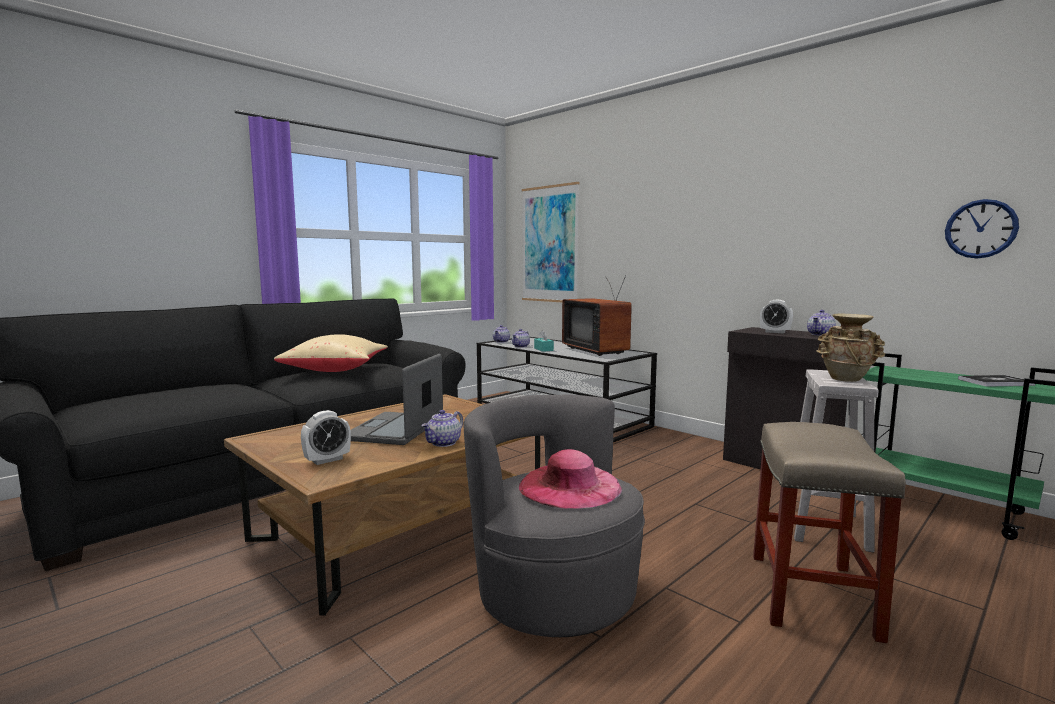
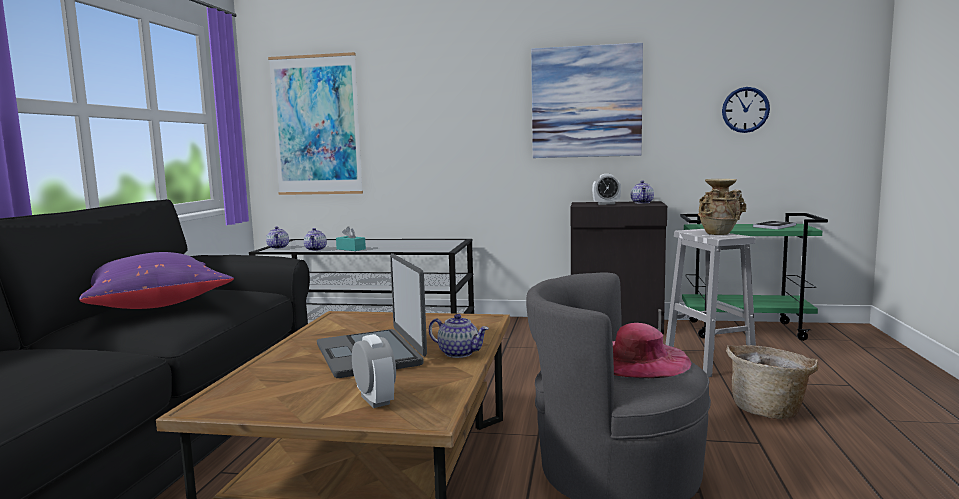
camera: 35 degrees left, 0 degrees up
beige pillow [274,334,388,372] -> purple pillow [79,252,234,309]
alarm clock [301,410,351,465] -> alarm clock turned 45 degrees counterclockwise [352,334,396,408]
teapot [421,410,463,447] -> teapot turned 60 degrees counterclockwise [429,314,489,358]
television [562,275,632,356] -> none
beige stool [753,422,906,643] -> basket [726,345,819,419]
none -> picture [531,43,643,158]

